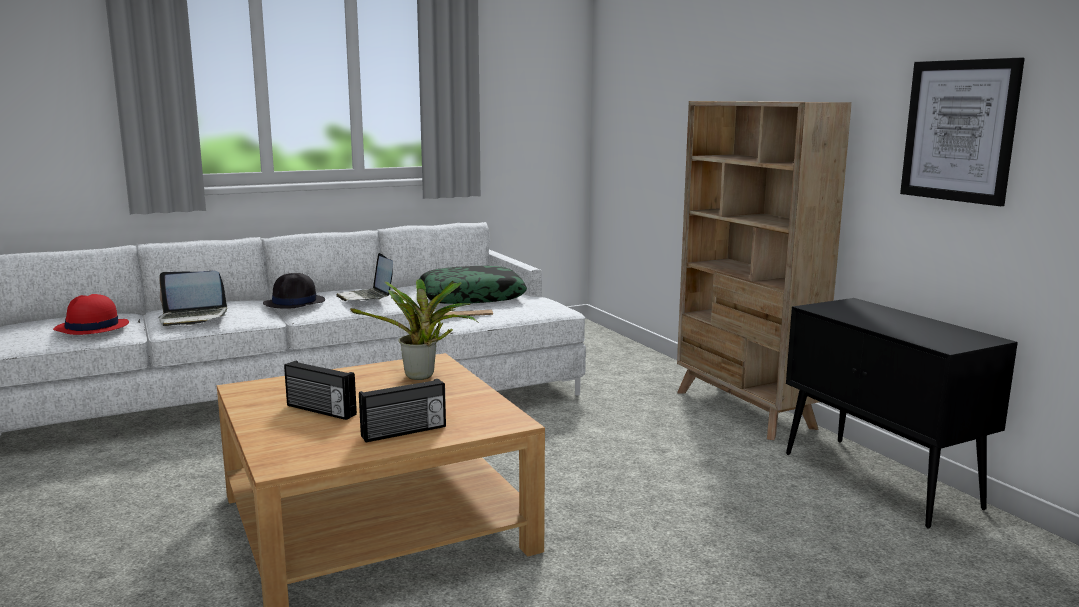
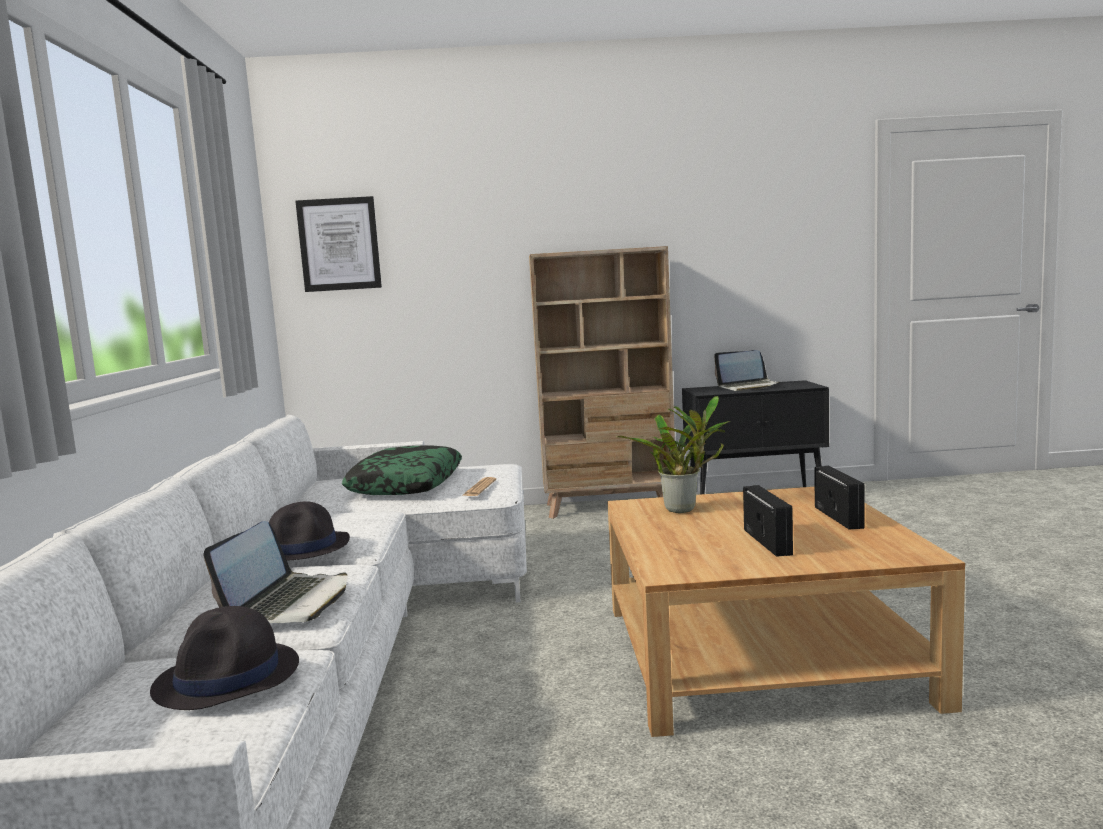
camera: 65 degrees left, 5 degrees down
red hat [53,294,129,335] -> black hat [150,606,299,710]
radio [284,361,357,420] -> radio turned 60 degrees counterclockwise [743,485,793,557]
laptop [336,253,393,301] -> laptop moved to [714,350,779,391]
picture [900,58,1025,206] -> picture moved to [295,196,382,292]

